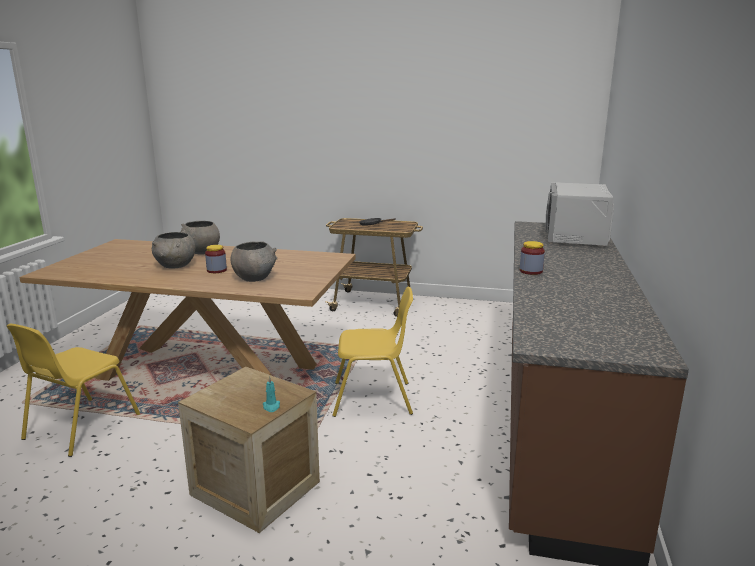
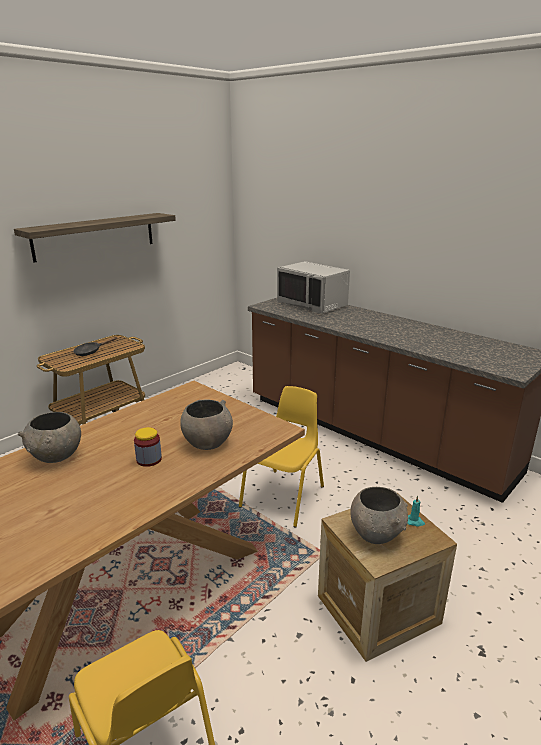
camera: 60 degrees left, 5 degrees up
grey bowl [152,232,195,268] -> grey bowl moved to [350,487,408,544]
jar [520,241,545,275] -> none
none -> shelf [14,213,176,263]

